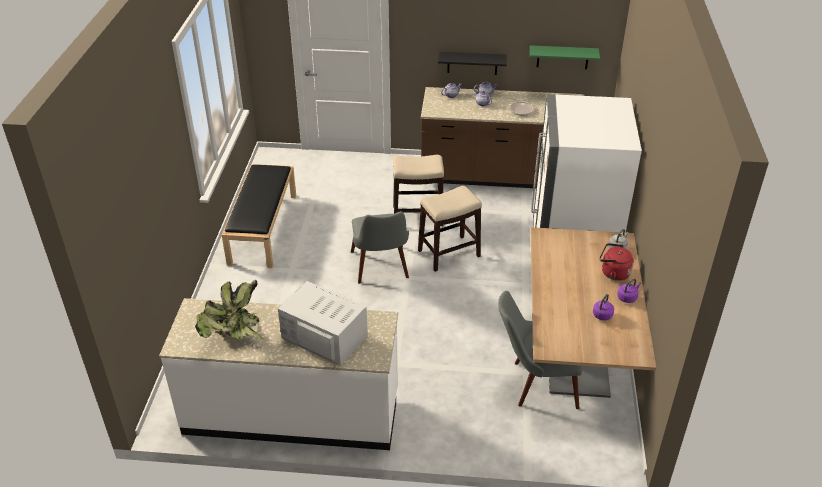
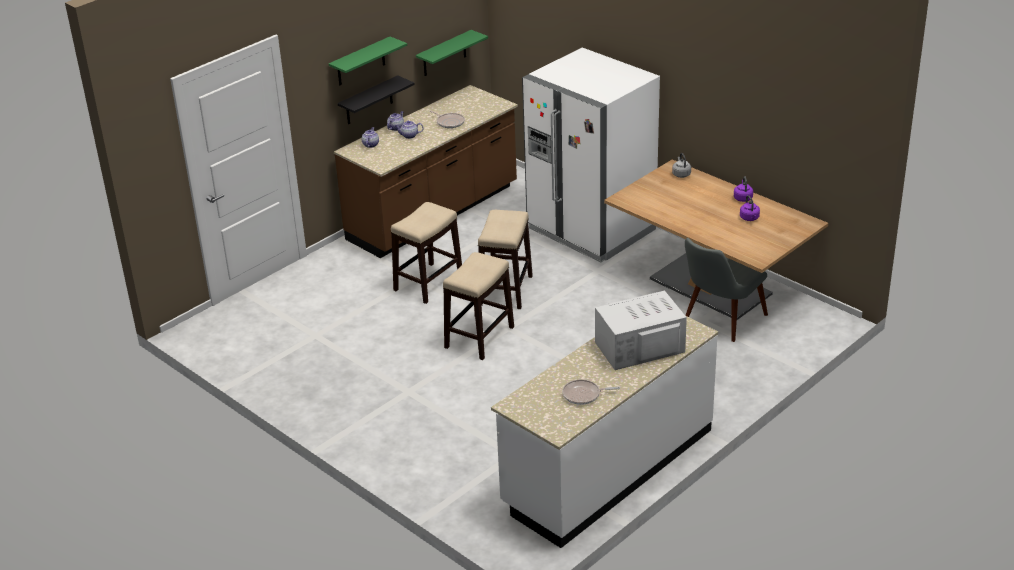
camera: 50 degrees left, 5 degrees down
potted plant [195,280,263,341] -> frying pan [562,379,620,405]
black bench [222,164,296,268] -> none
grey chair [351,211,409,284] -> stool [443,252,514,360]
red kettle [600,243,634,281] -> none
none -> green shelf [329,36,407,85]

